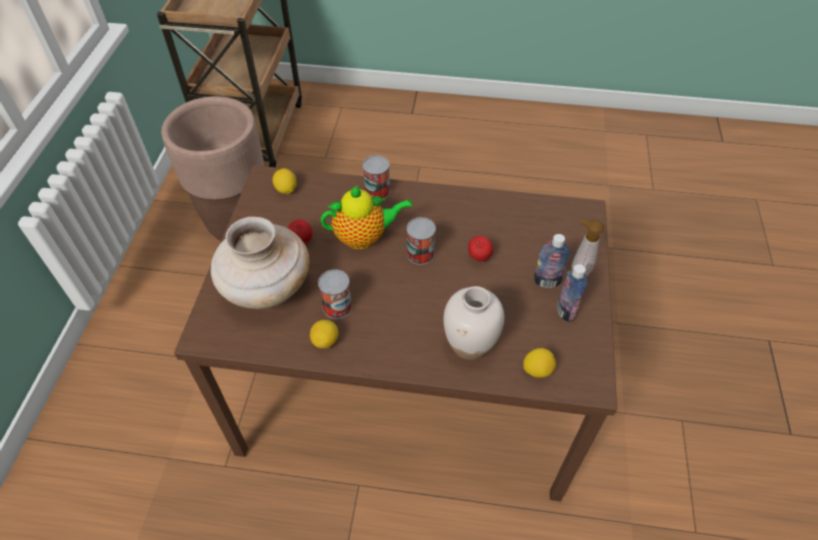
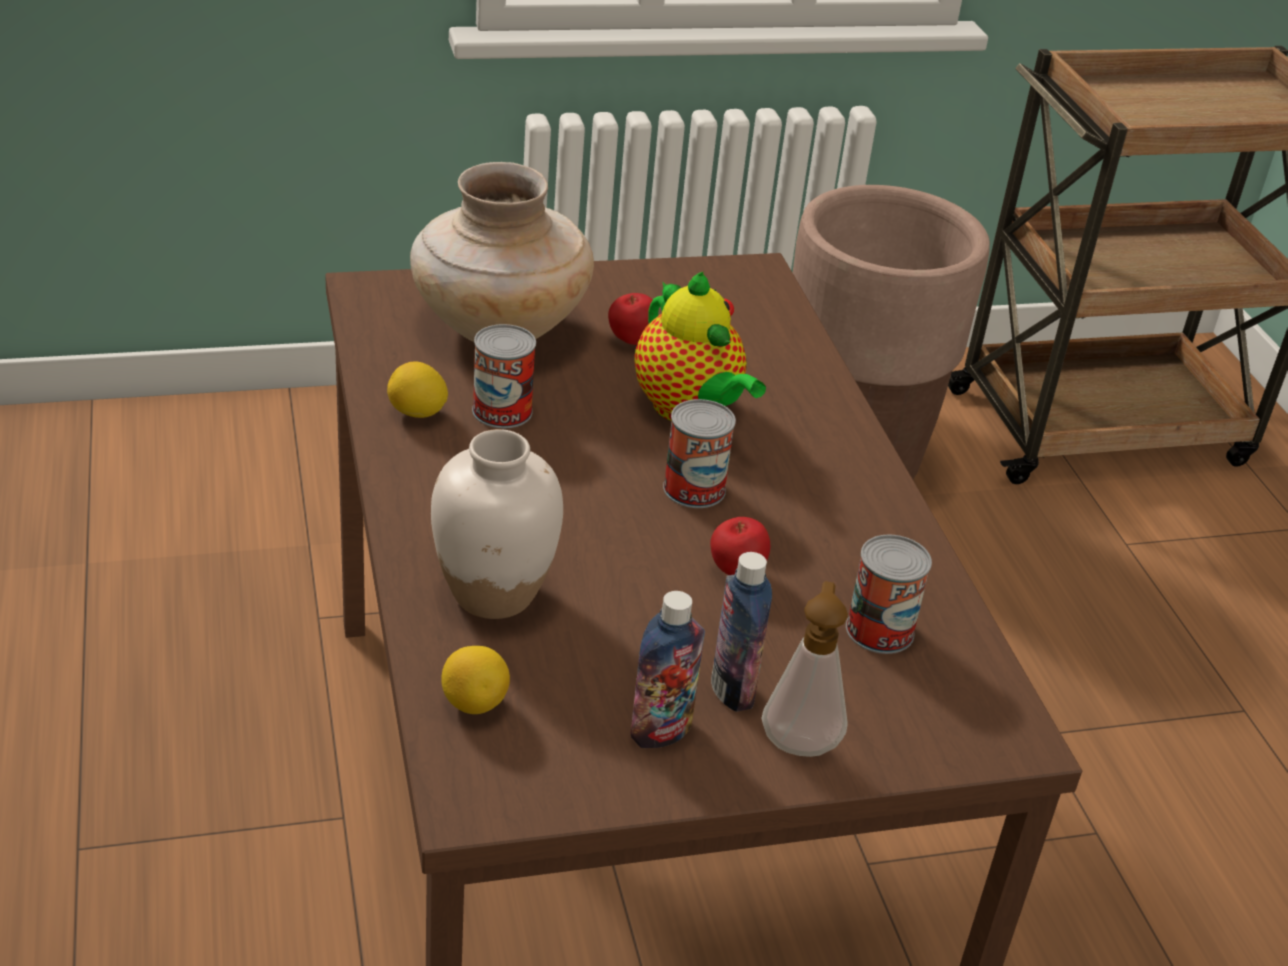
camera: 65 degrees right, 15 degrees down
lemon [272,168,296,194] -> none
can [363,155,390,199] -> can moved to [846,535,932,654]

